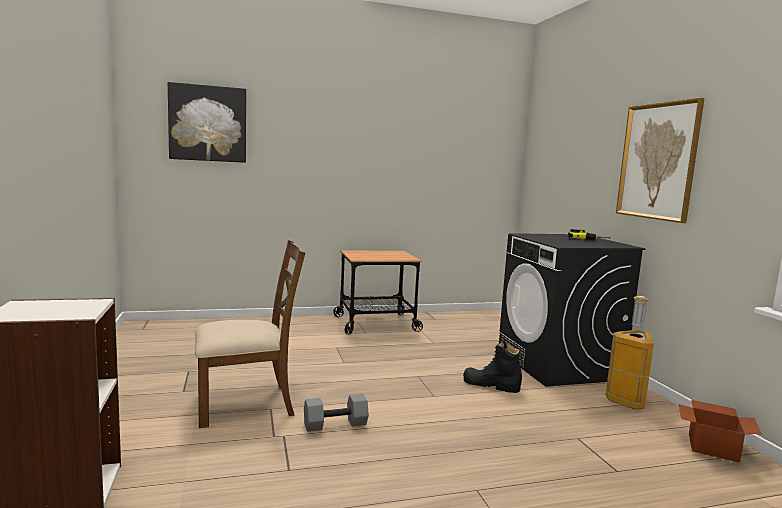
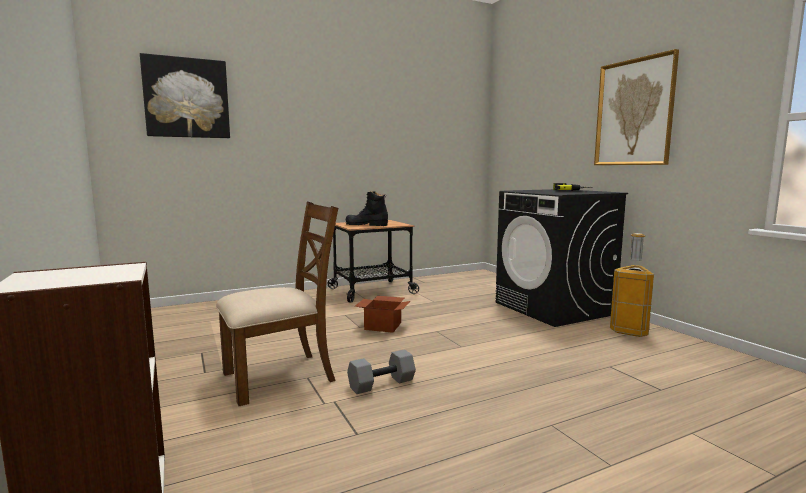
camera: 10 degrees left, 0 degrees up
black boot [463,342,522,393] -> black boot moved to [346,191,388,226]
cardboard box [679,400,762,463] -> cardboard box moved to [355,296,410,333]

